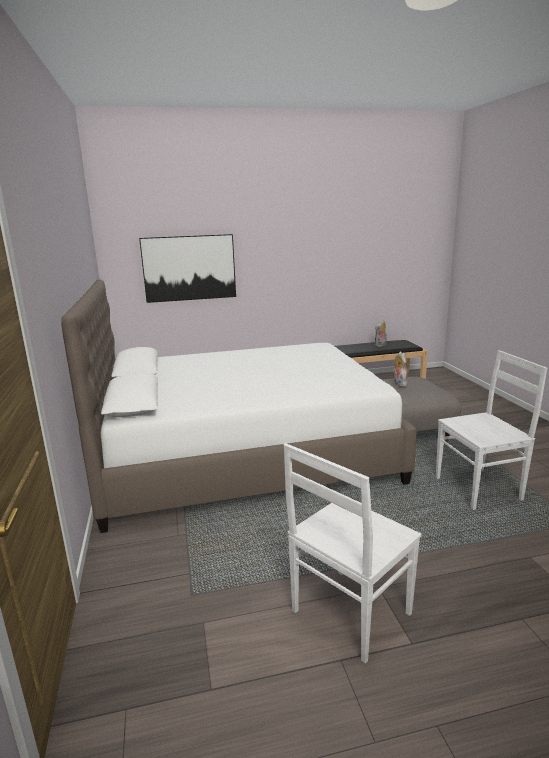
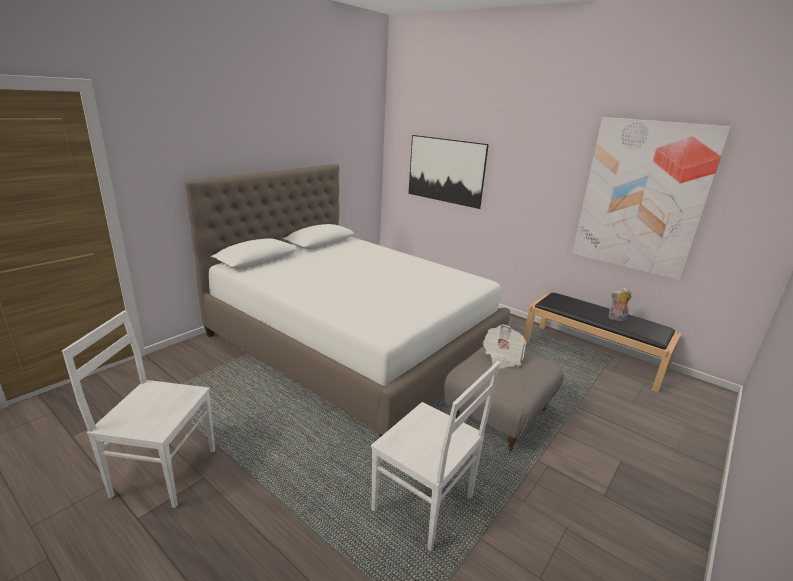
camera: 50 degrees right, 5 degrees up
plush toy [393,351,408,387] -> newspaper [483,325,526,369]
none -> picture [572,117,731,281]

